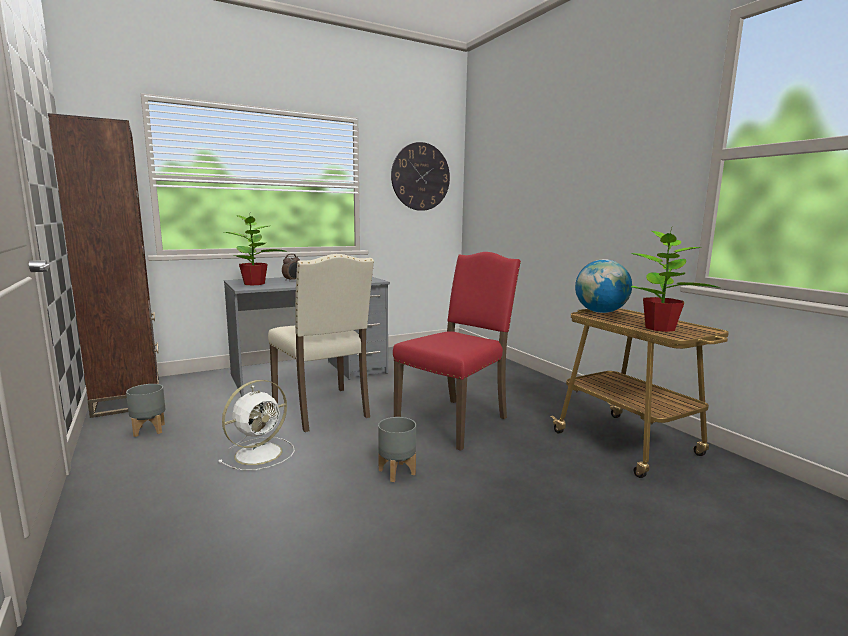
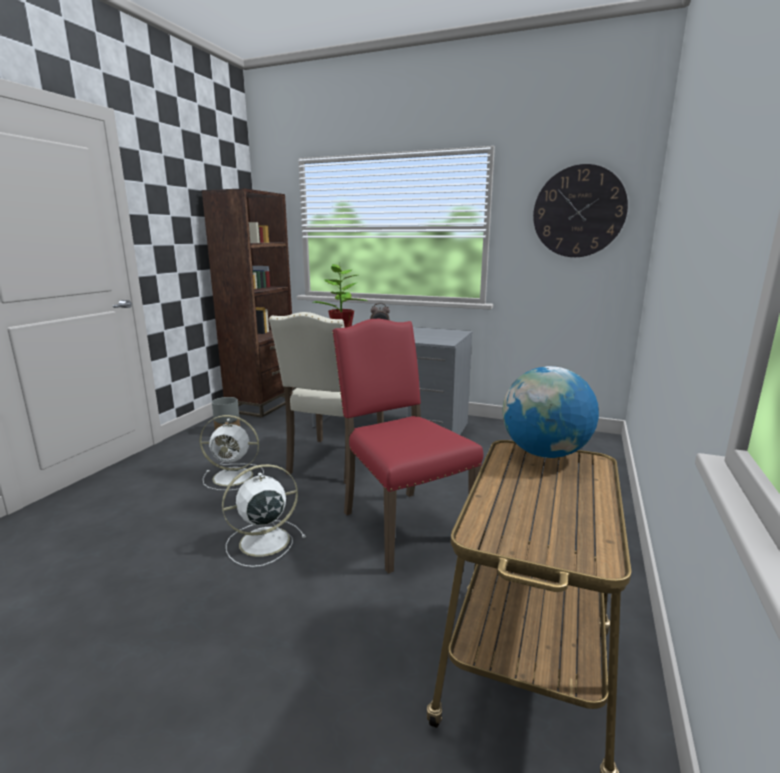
camera: 50 degrees right, 5 degrees up
grey planter [378,417,416,482] -> white fan [222,464,306,567]
red chair [393,252,521,451] -> red chair turned 120 degrees counterclockwise [333,319,483,574]
potted plant [631,227,721,332] -> none

